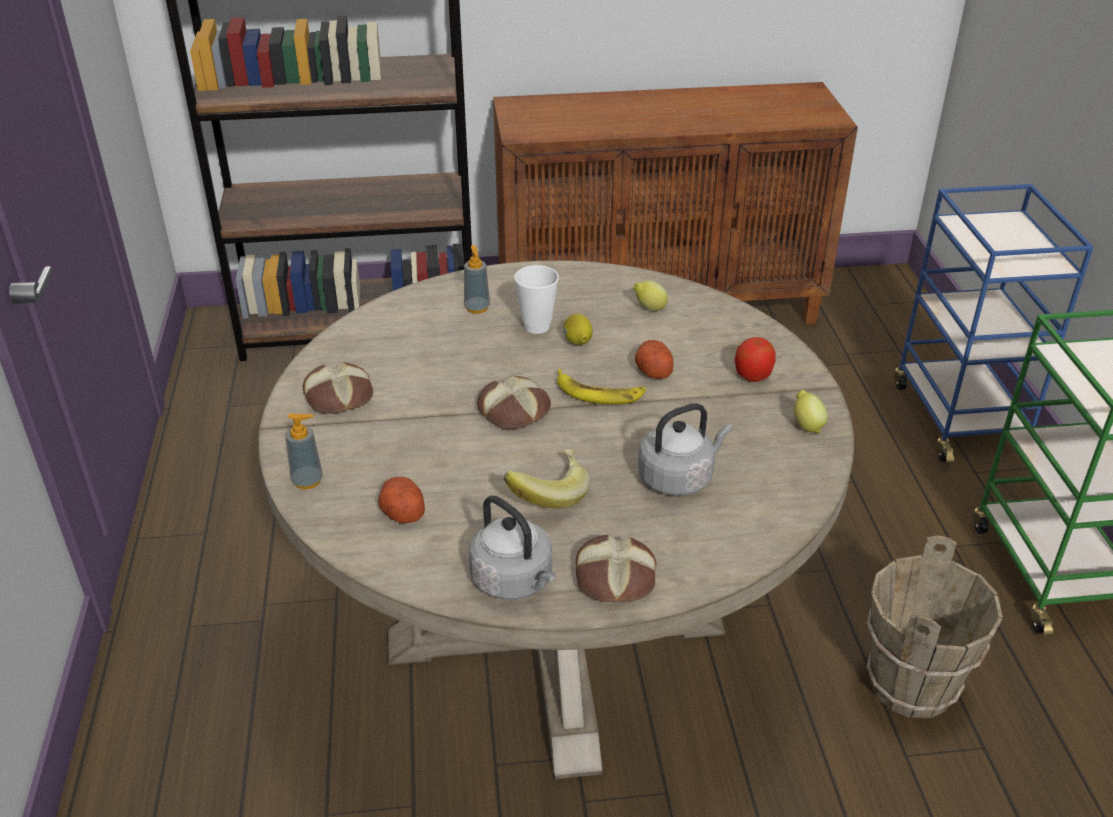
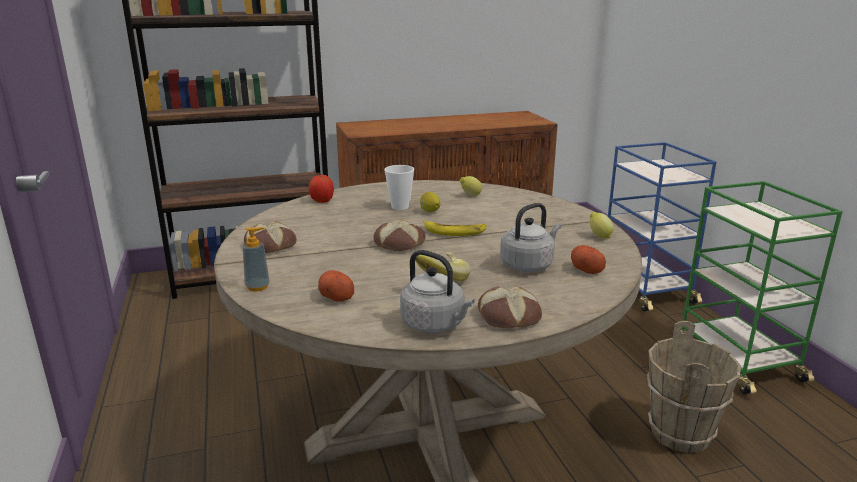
camera: 10 degrees left, 15 degrees down
soap dispenser [464,245,490,314] -> none
potato [635,340,674,379] -> potato moved to [571,245,606,274]
apple [734,337,776,382] -> apple moved to [309,175,334,203]

